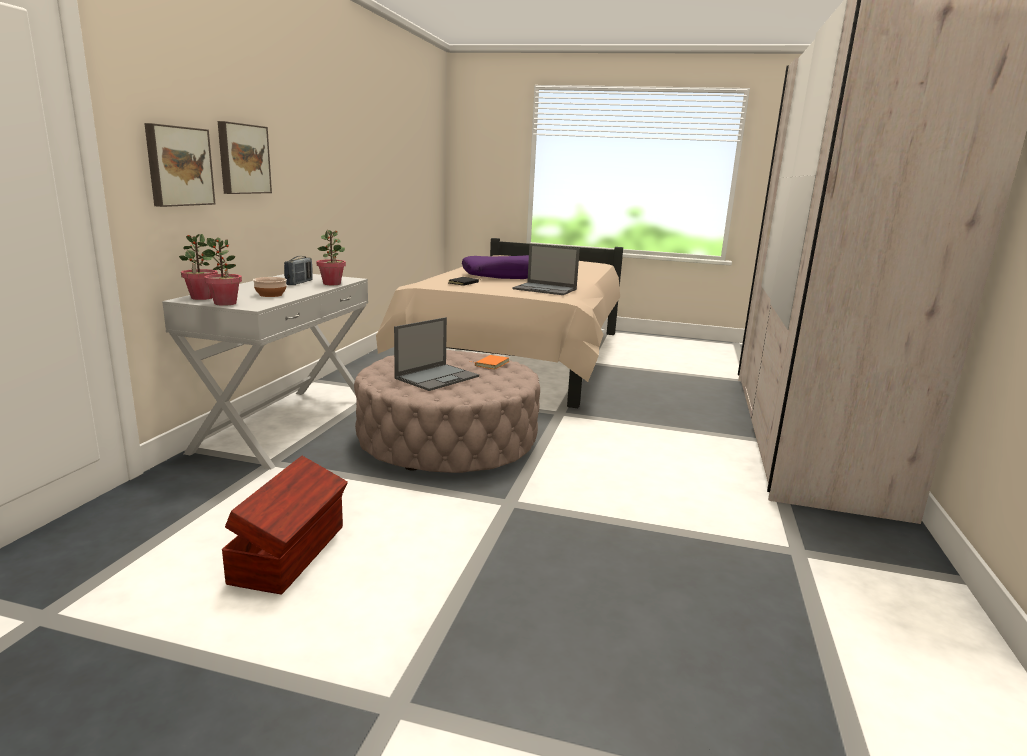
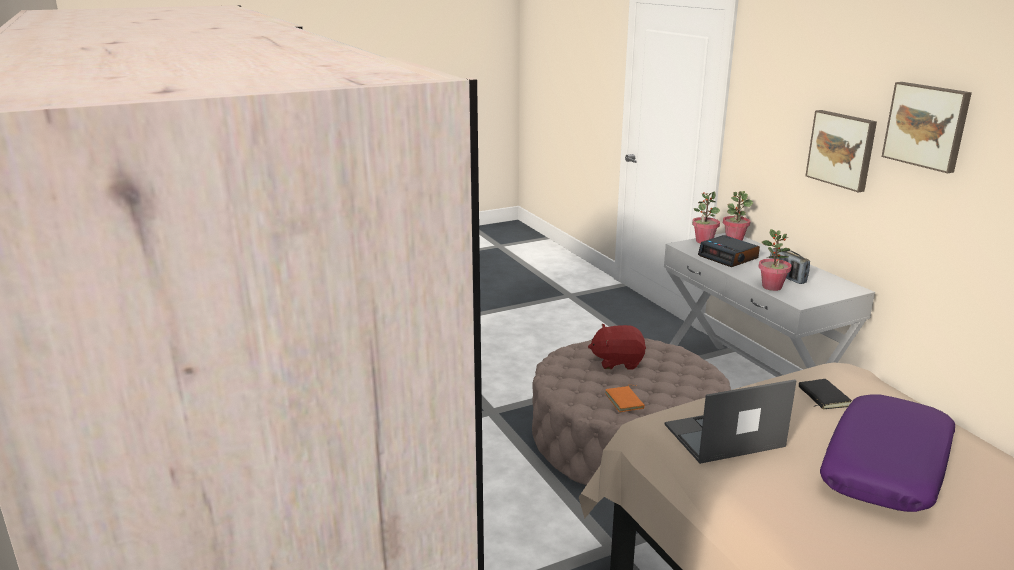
camera: 140 degrees right, 5 degrees up
picture [144,123,215,207] -> picture moved to [882,82,972,173]
brown storage box [222,456,348,594] -> none
bowl [253,277,287,297] -> alarm clock [698,235,760,267]
laptop [394,317,479,391] -> red plush toy [588,324,646,370]

